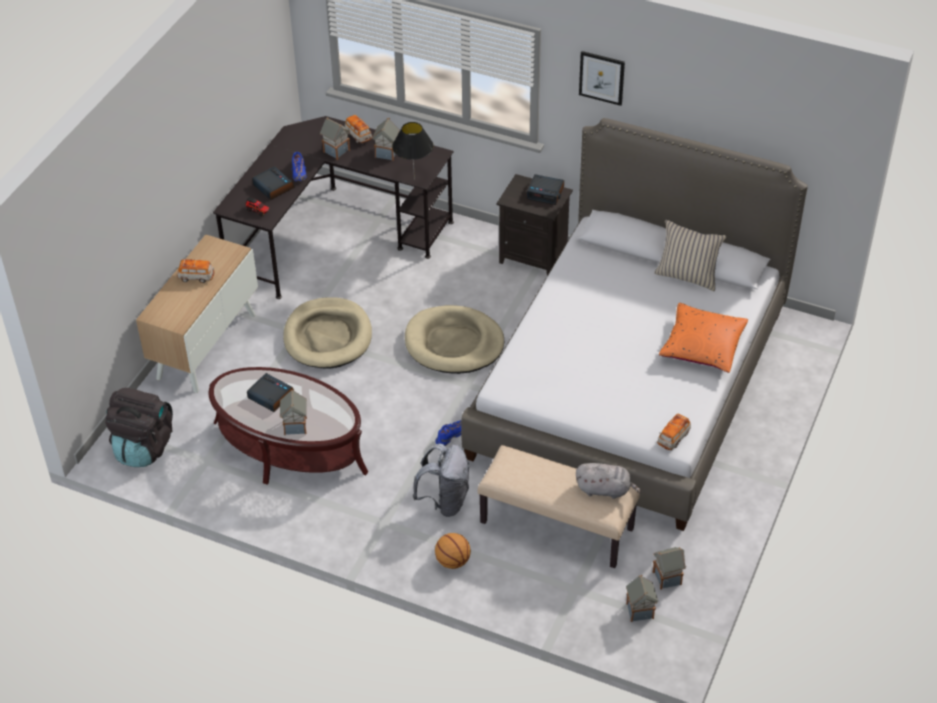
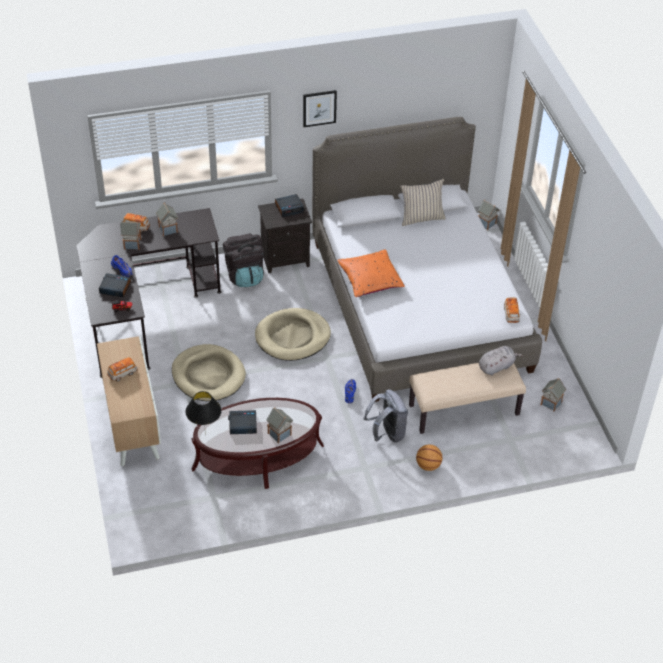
camera: 40 degrees left, 0 degrees up
black backpack [105,388,173,467] -> black backpack moved to [223,234,264,287]
black table lamp [392,122,433,180] -> black table lamp moved to [186,391,222,435]
toy house [626,575,658,622] -> toy house moved to [478,199,499,230]
orange pillow [659,303,748,373] -> orange pillow moved to [337,249,405,297]

